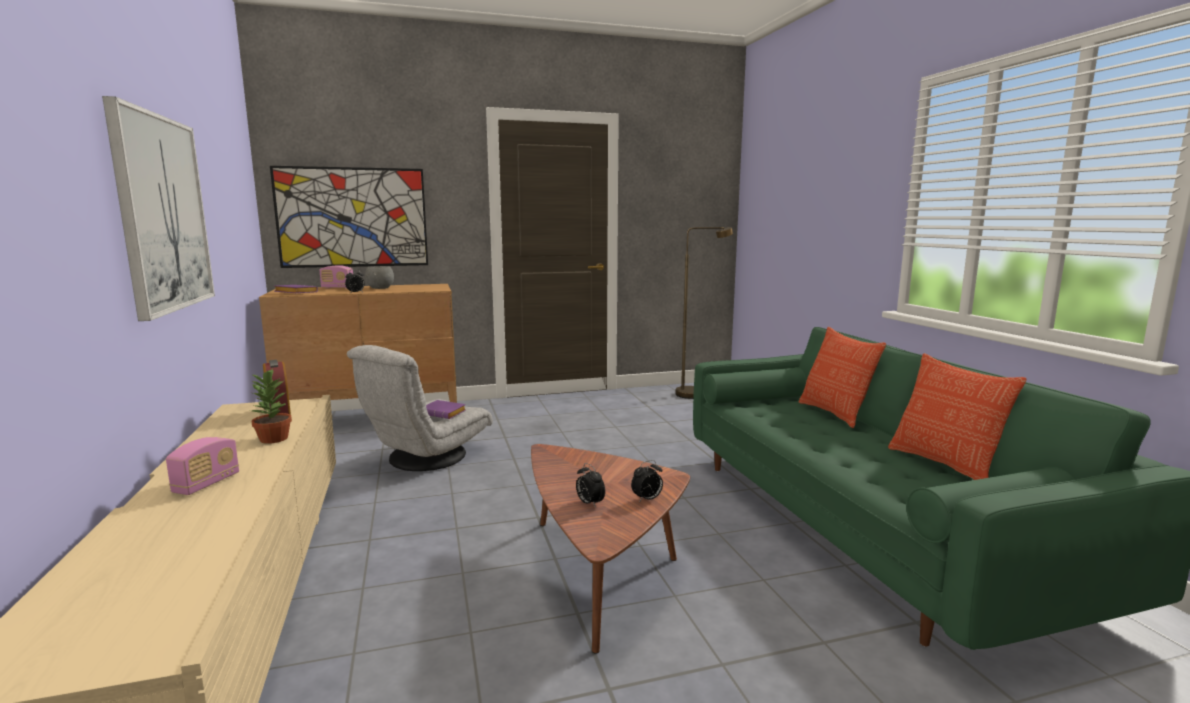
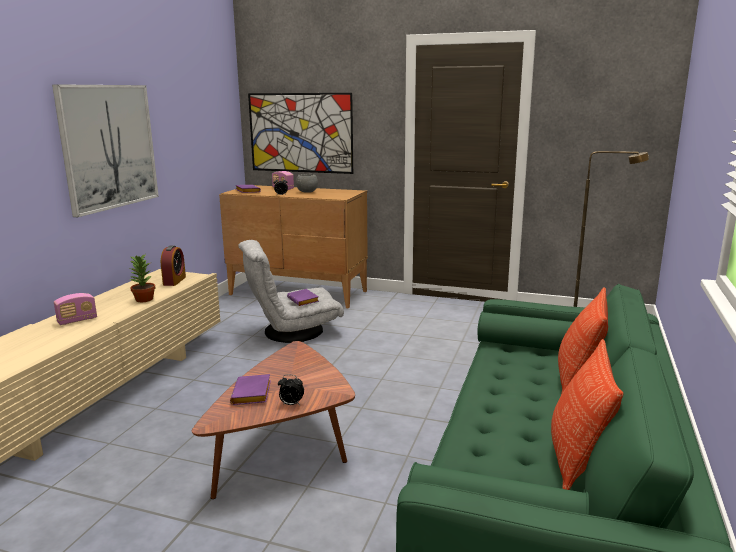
camera: 35 degrees right, 5 degrees up
alarm clock [576,463,605,508] -> purple book [230,374,271,405]

